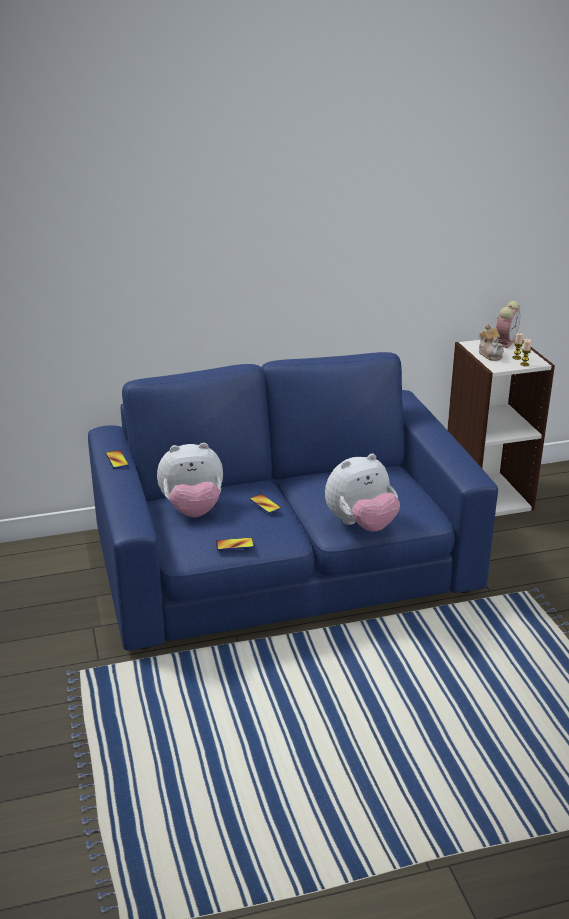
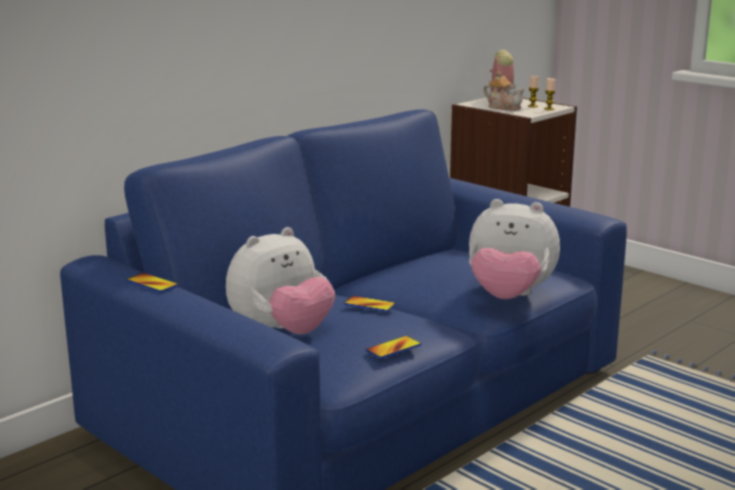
camera: 30 degrees left, 10 degrees down
plush toy [325,454,400,532] -> plush toy turned 75 degrees clockwise [469,199,560,299]

